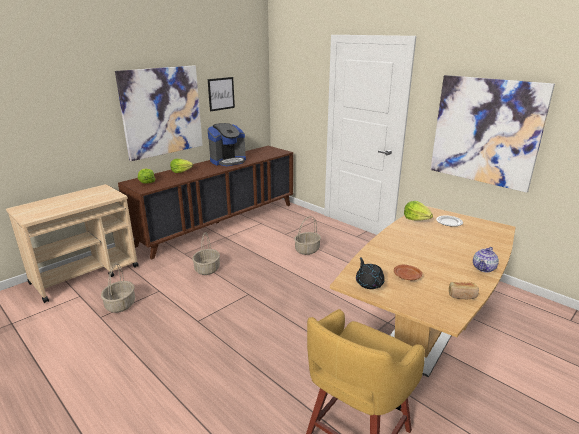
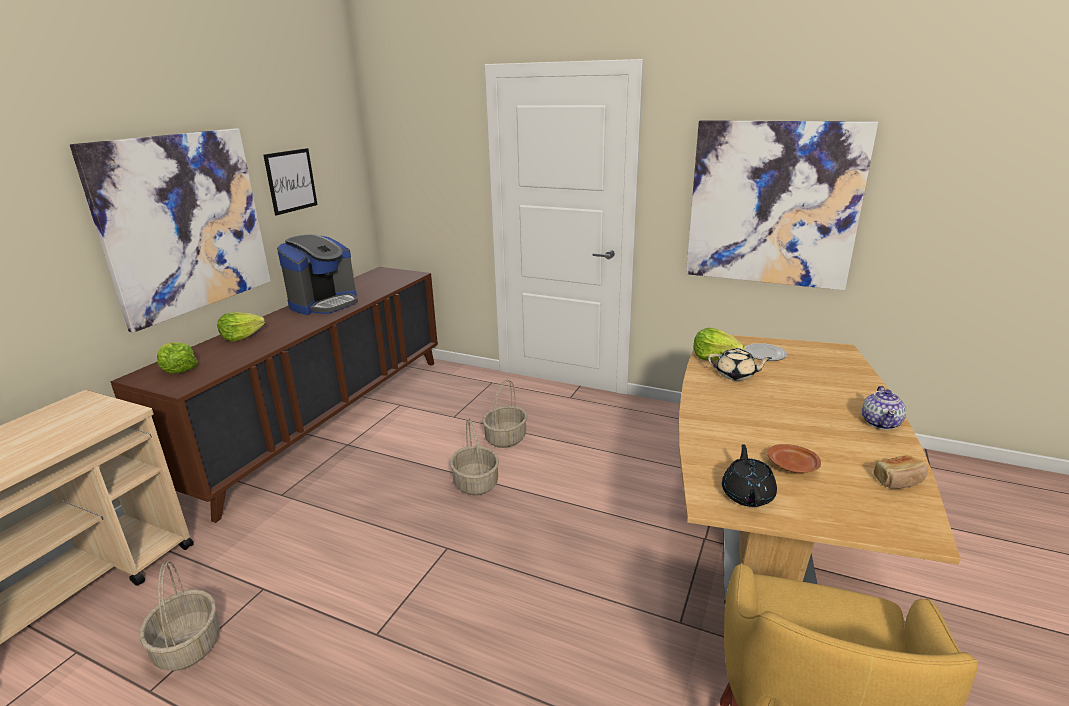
camera: 20 degrees left, 0 degrees up
basket [192,232,220,275] -> basket moved to [450,418,499,495]
black teapot [356,257,385,289] -> black teapot turned 45 degrees clockwise [722,444,777,507]
none -> beige teapot [708,348,772,381]

